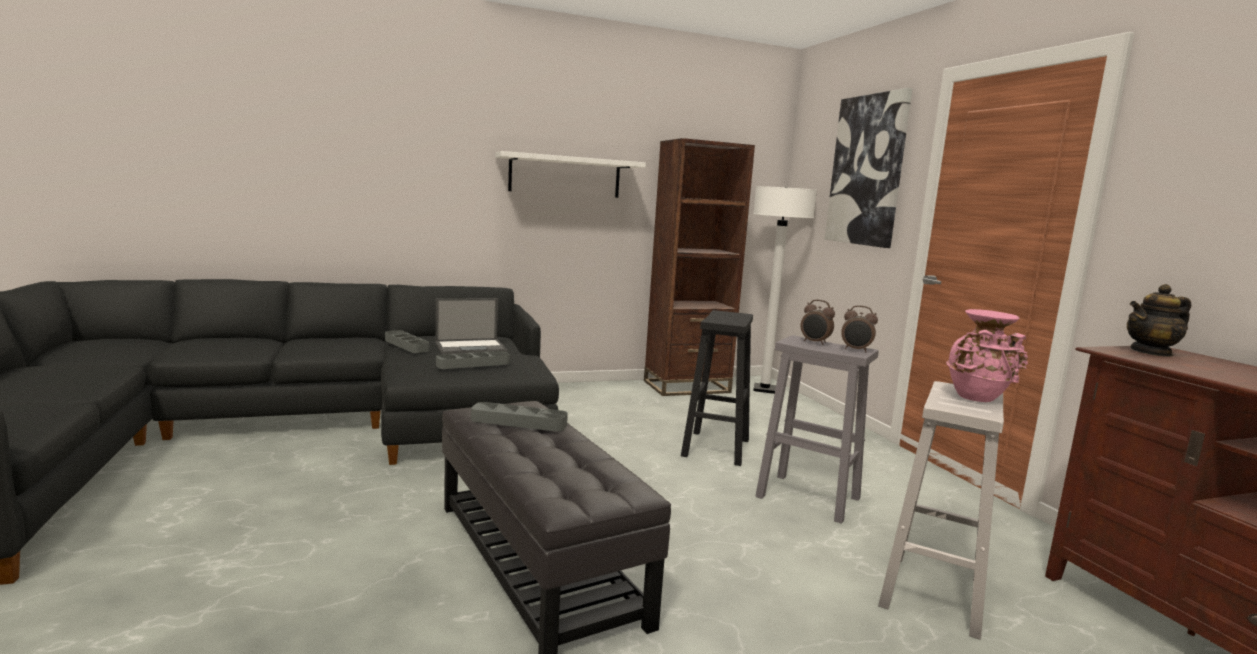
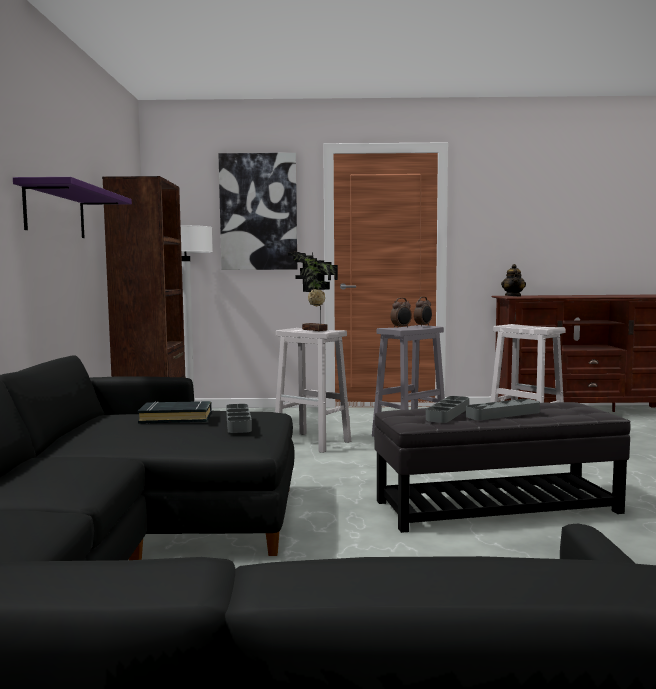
camera: 70 degrees left, 5 degrees down
grey tray [385,330,429,353] -> grey tray moved to [466,399,540,420]
laptop [436,298,507,355] -> black book [138,401,212,424]
white shelf [495,151,646,198] -> purple shelf [13,177,132,238]
black stool [681,310,753,466] -> white stool [275,328,351,453]
pink vase [946,309,1028,402] -> none
none -> potted plant [288,252,338,331]

